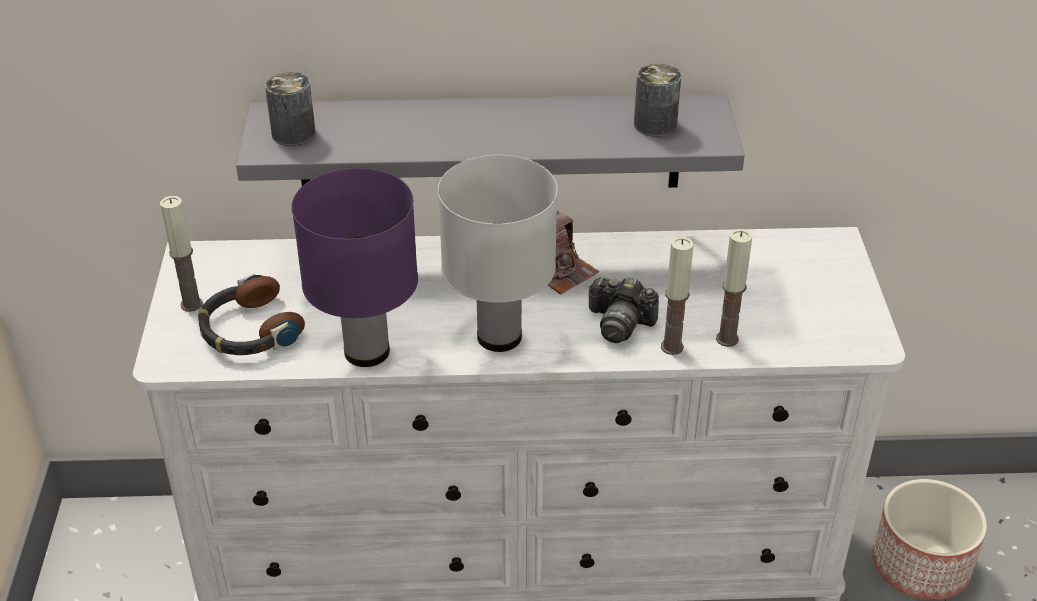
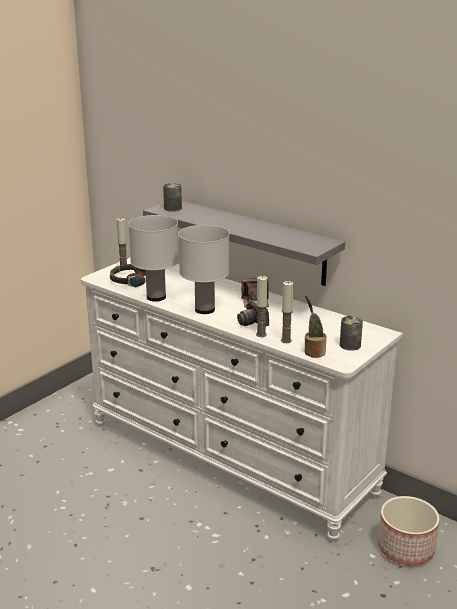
camera: 40 degrees right, 15 degrees down
purple table lamp [291,168,418,367] -> white table lamp [128,215,179,302]
can [634,63,681,137] -> can moved to [340,316,363,351]
none -> potted plant [305,296,327,358]

